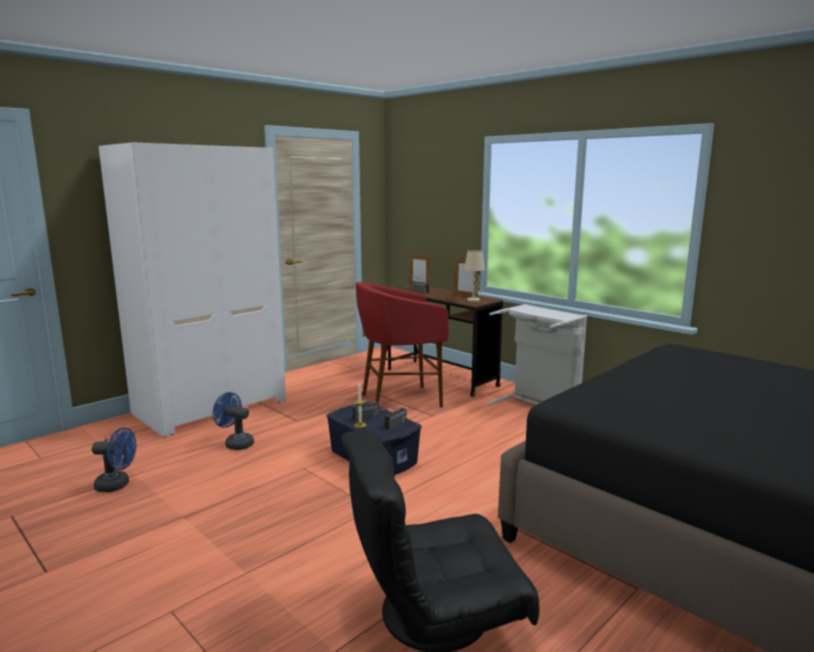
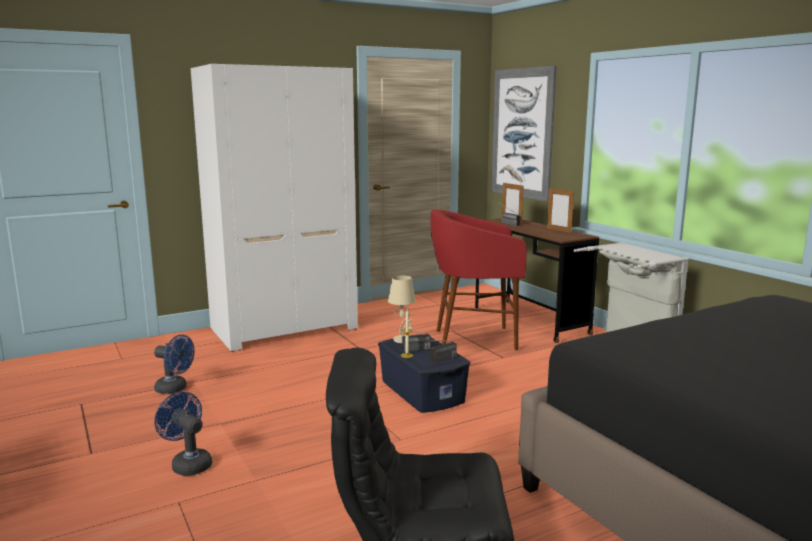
camera: 15 degrees right, 0 degrees up
blue fan [213,392,254,450] -> blue fan moved to [154,392,212,476]
beige table lamp [464,250,485,302] -> beige table lamp moved to [388,275,416,343]
none -> picture [491,66,557,202]

